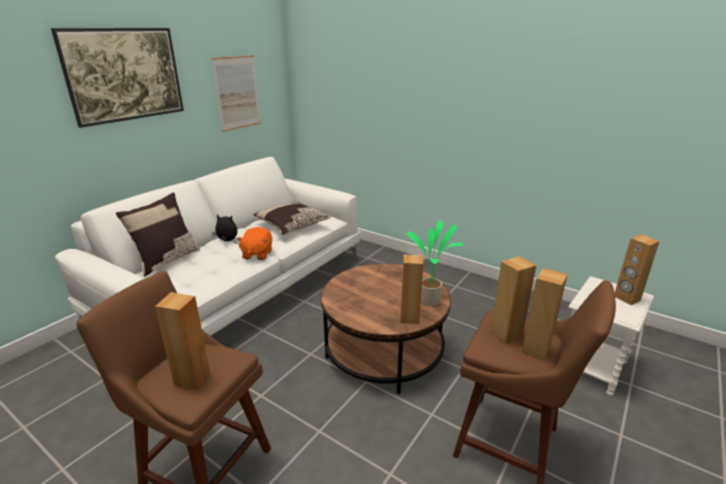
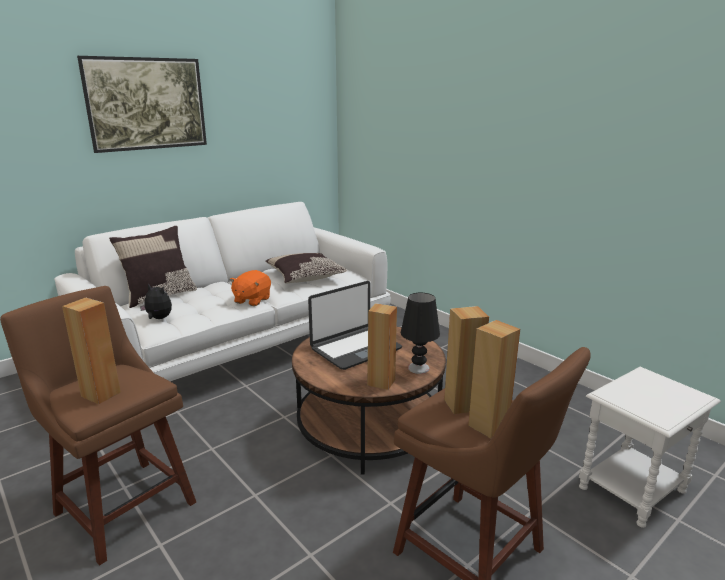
camera: 15 degrees right, 5 degrees down
picture [212,55,261,132] -> none
plush toy [212,215,237,242] -> plush toy moved to [140,284,172,319]
potted plant [406,220,464,306] -> black table lamp [401,293,440,374]
brown speaker [615,234,659,305] -> none
none -> laptop [308,281,402,370]

